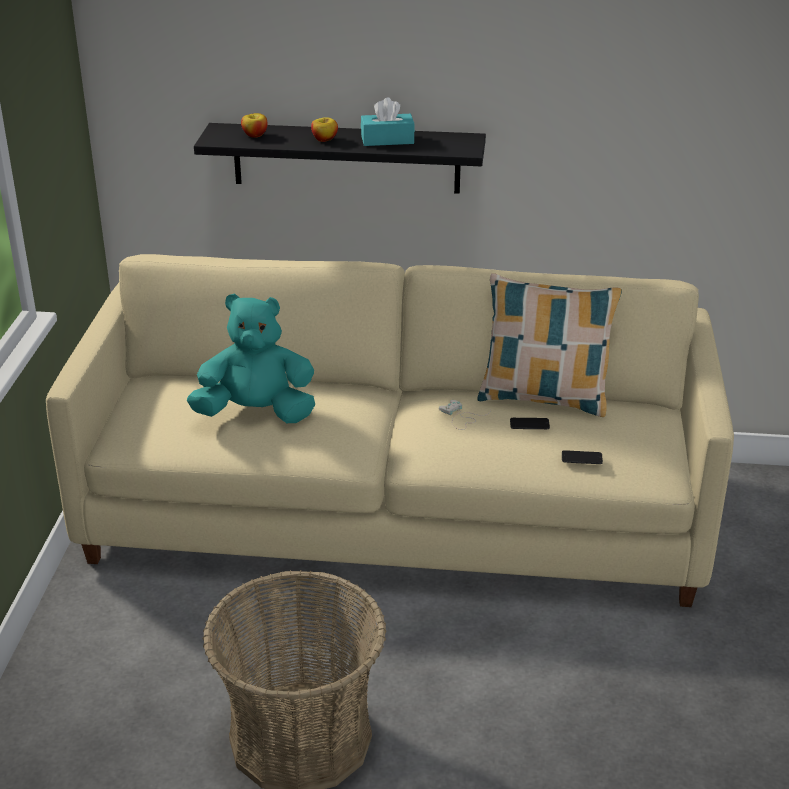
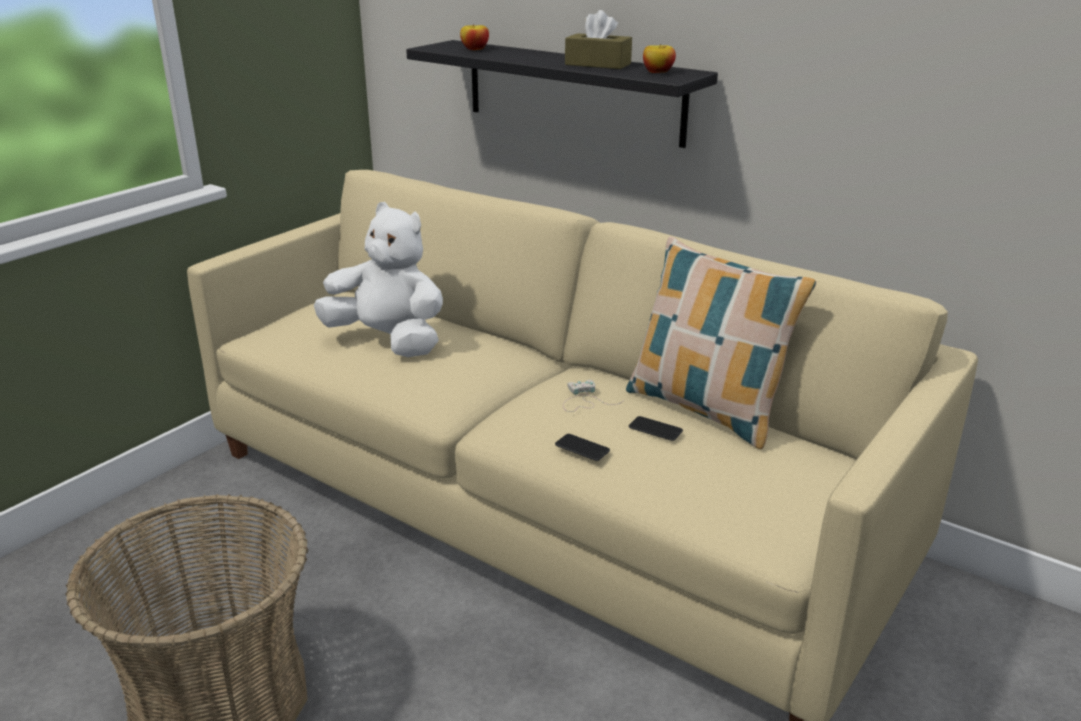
camera: 30 degrees right, 5 degrees down
turquoise plush toy [187,293,315,423] -> white plush toy [314,202,443,357]
apple [311,117,338,142] -> apple moved to [643,44,676,73]
turquoise tissue box [361,98,415,146] -> brown tissue box [565,10,632,69]
phone [562,450,603,464] -> phone moved to [555,434,610,461]

